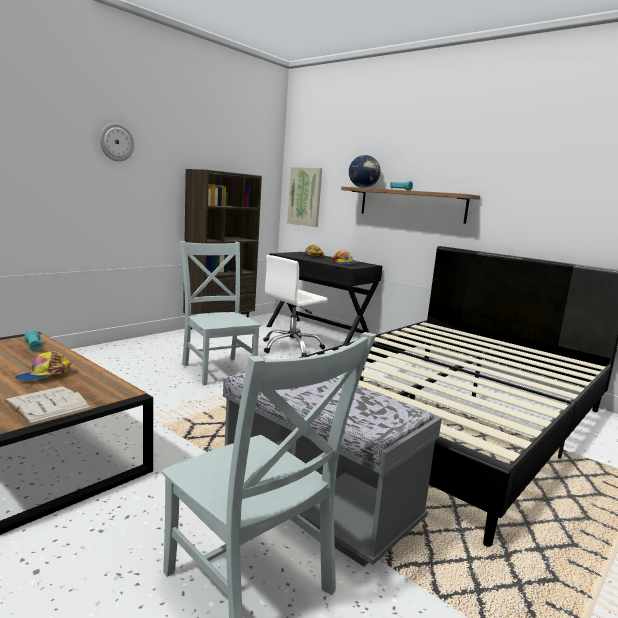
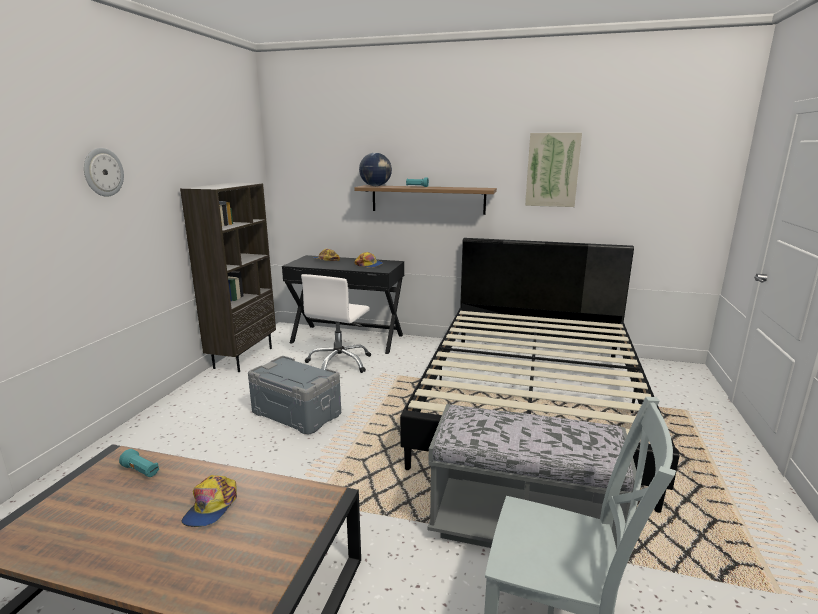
camera: 25 degrees left, 5 degrees up
white book [4,386,92,426] -> none
grey chair [180,241,261,385] -> grey storage box [248,356,341,435]
picture [287,167,322,227] -> picture moved to [525,133,582,207]

